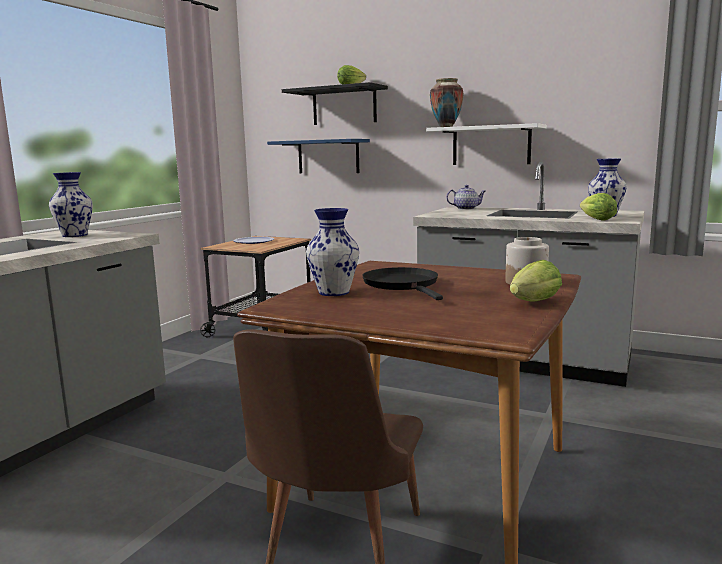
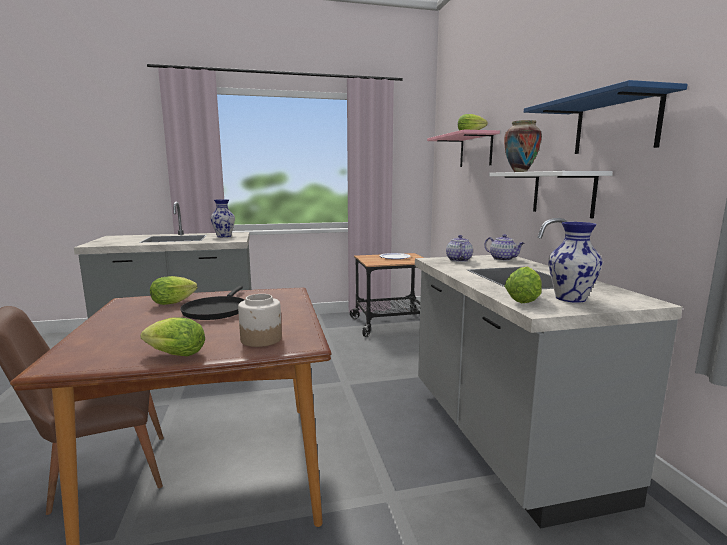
camera: 50 degrees right, 0 degrees up
blue shelf [267,139,370,173] -> blue shelf moved to [524,80,688,154]
black shelf [282,82,388,125] -> pink shelf [427,129,500,167]
vase [306,208,359,296] -> lettuce [150,276,197,305]
black frying pan [362,267,443,300] -> black frying pan turned 150 degrees clockwise [180,286,245,320]
none -> teapot [446,235,473,262]

